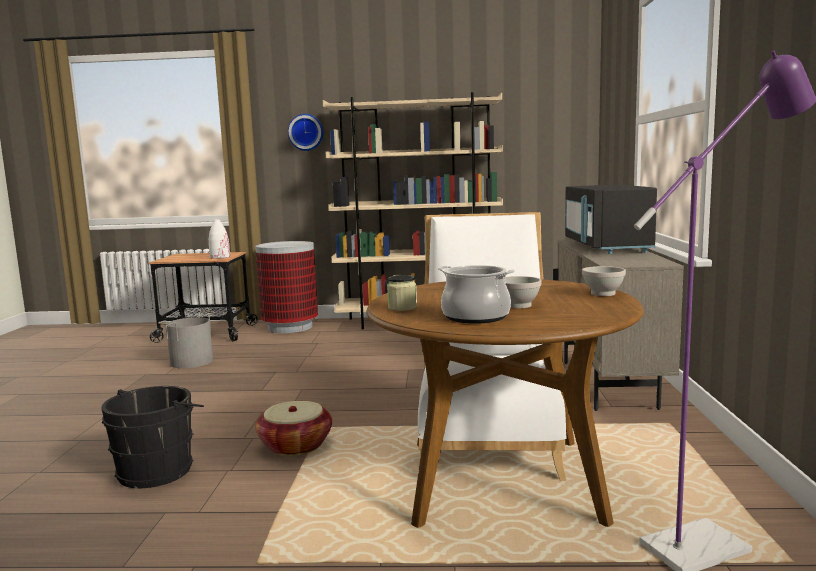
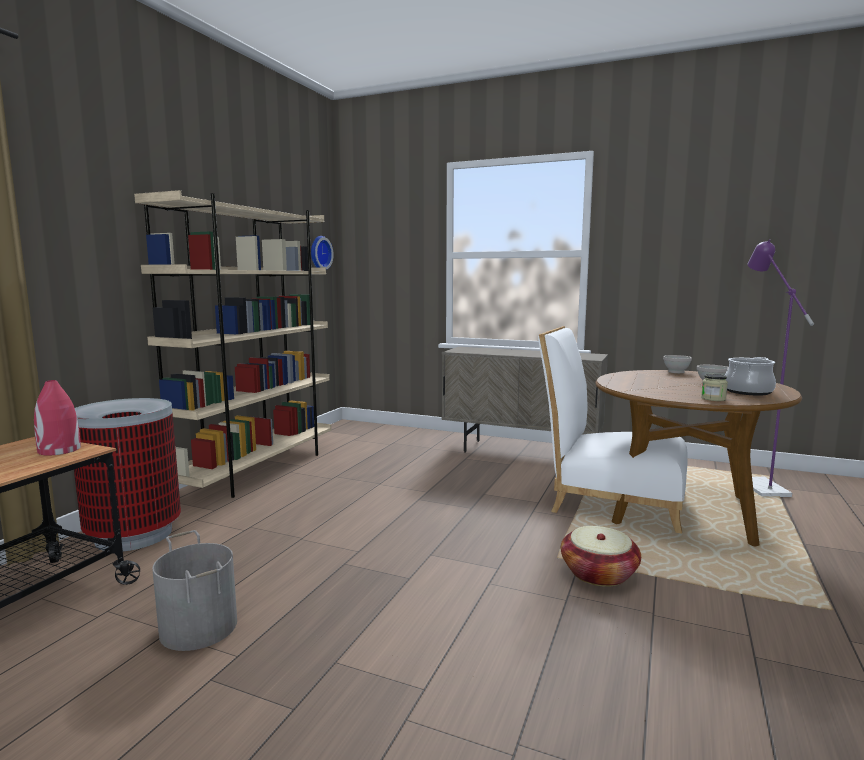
camera: 70 degrees left, 0 degrees up
black bucket [101,386,204,488] -> none
white vase [209,219,230,259] -> red vase [34,380,81,456]
wall clock [288,114,323,151] -> wall clock moved to [311,236,334,270]
black microwave [565,185,657,254] -> none

